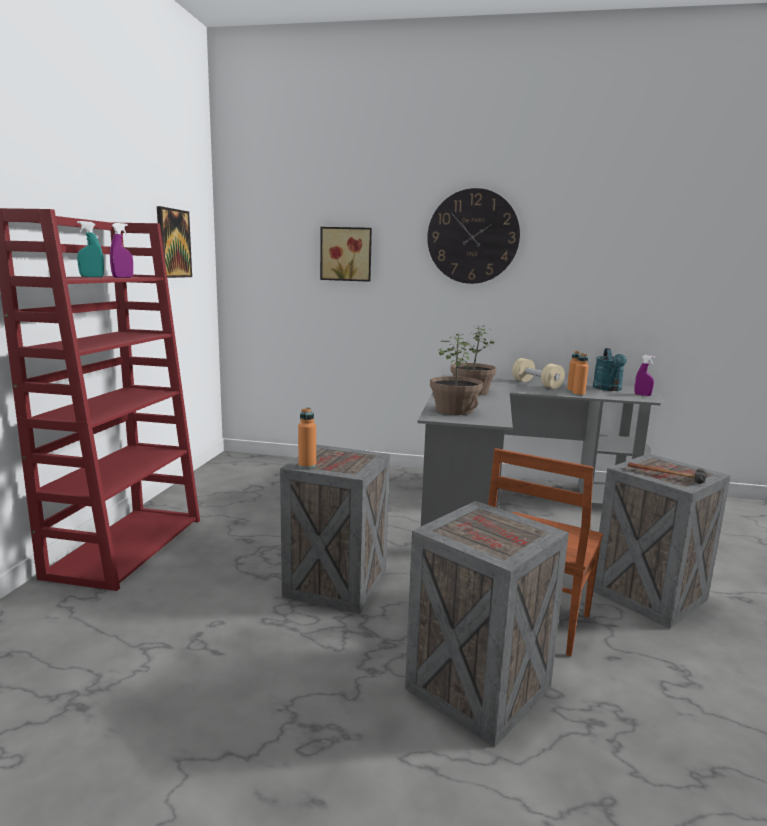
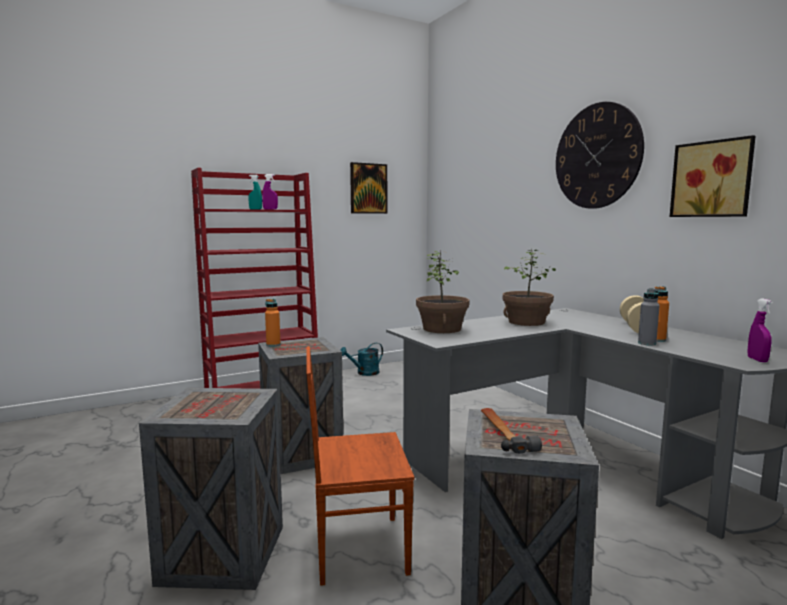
camera: 50 degrees right, 5 degrees down
picture [320,227,372,282] -> picture moved to [670,135,756,217]
orange bottle [572,353,589,396] -> grey bottle [638,288,660,345]
turquoise watering can [593,348,627,391] -> turquoise watering can moved to [340,343,383,376]

